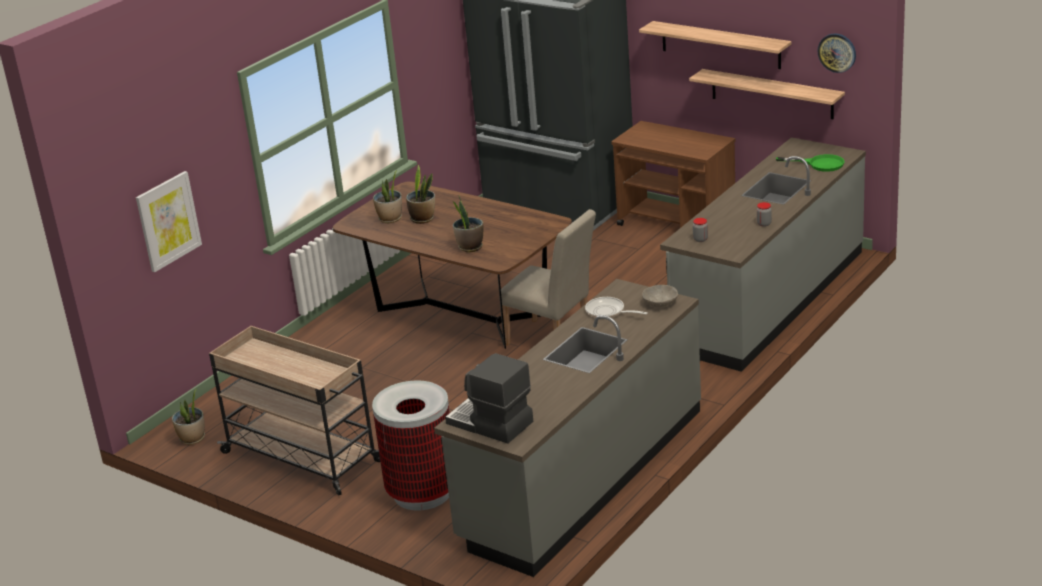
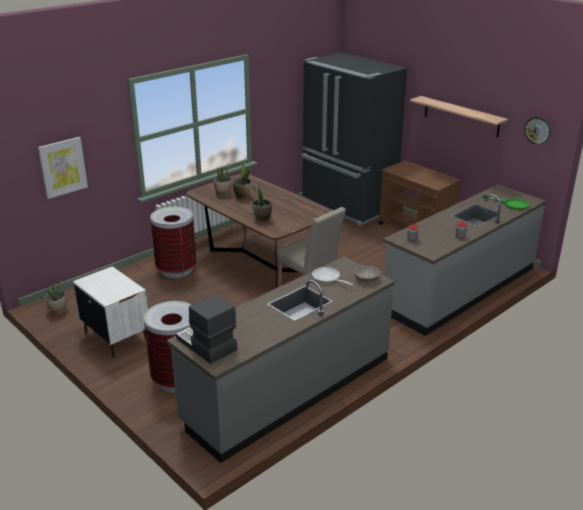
camera: 10 degrees right, 0 degrees up
beige cart [209,326,380,496] -> white nightstand [73,266,148,358]
shelf [689,69,845,119] -> none
none -> trash can [150,206,196,278]

